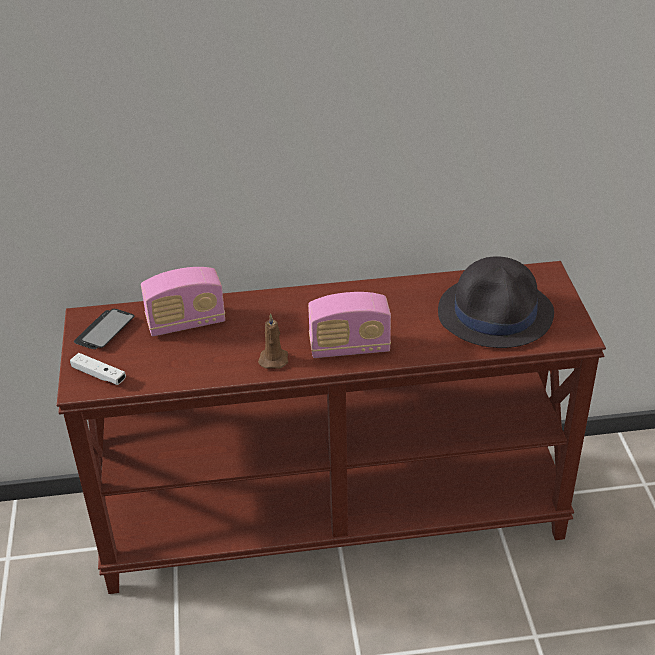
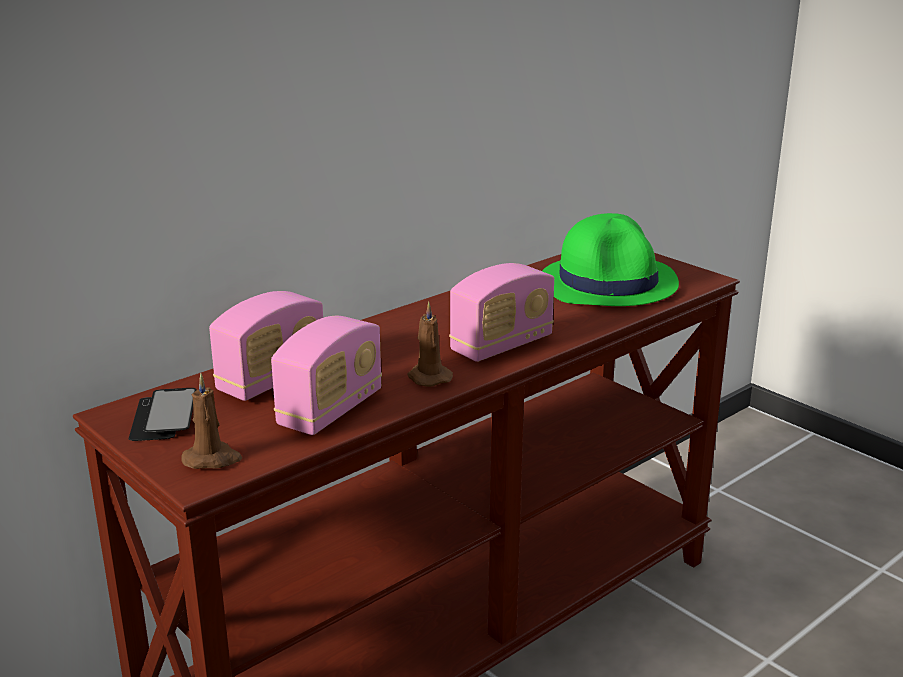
camera: 35 degrees left, 15 degrees down
white game controller [70,353,126,385] -> brown candle [181,374,242,469]
black hat [438,256,554,348] -> green hat [542,213,679,306]
none -> radio [271,316,382,435]

